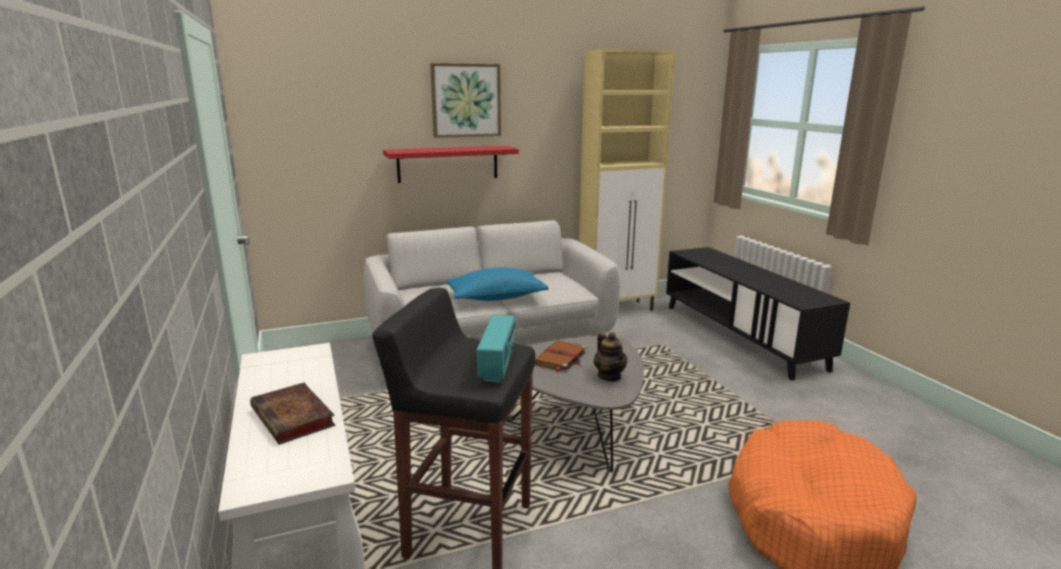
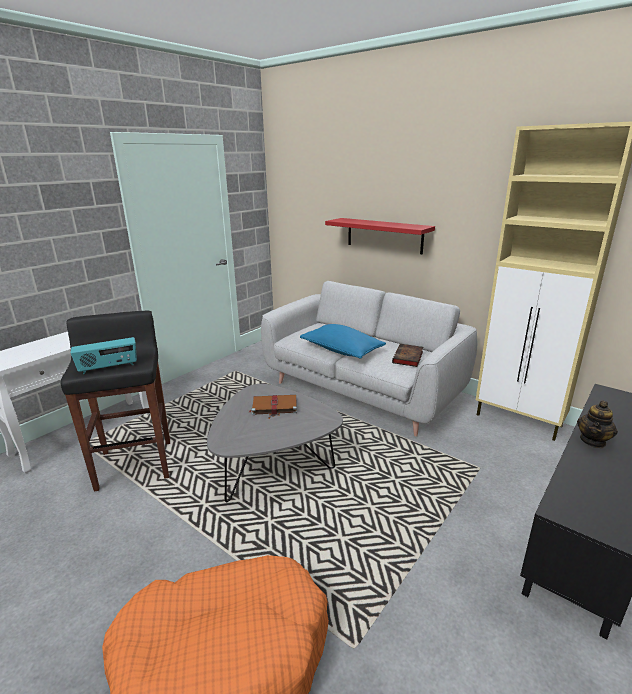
camera: 60 degrees right, 5 degrees up
book [250,383,335,445] -> book moved to [392,344,423,367]
picture [430,63,501,138] -> none
teapot [594,332,627,381] -> teapot moved to [577,400,618,448]

